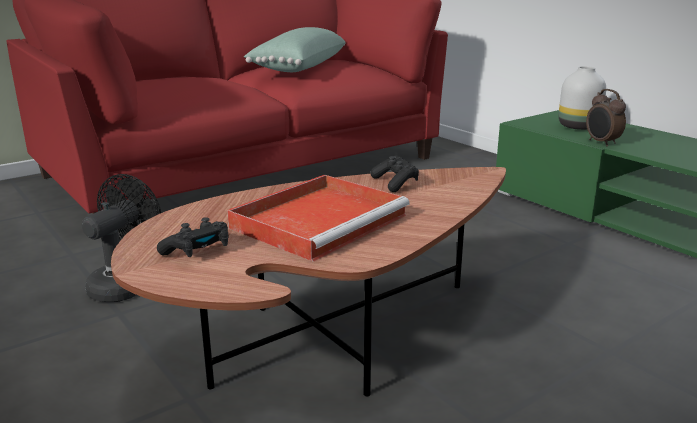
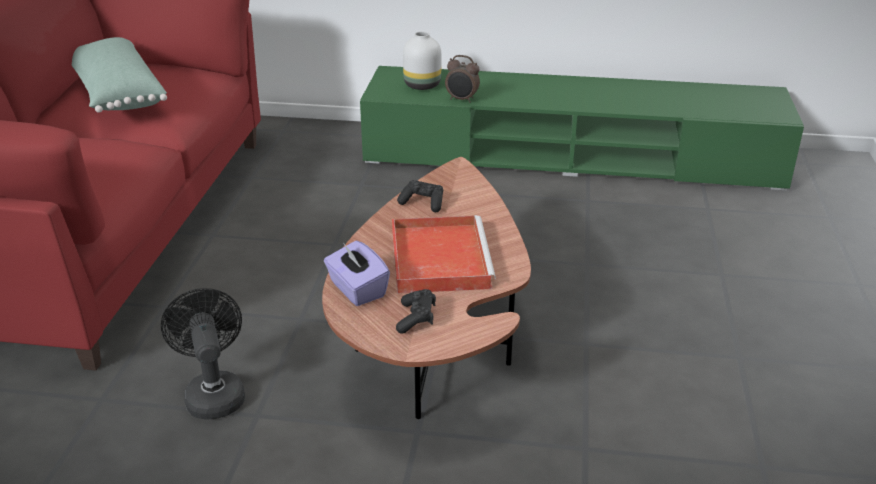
camera: 45 degrees left, 10 degrees up
none -> purple tissue box [324,241,390,306]

